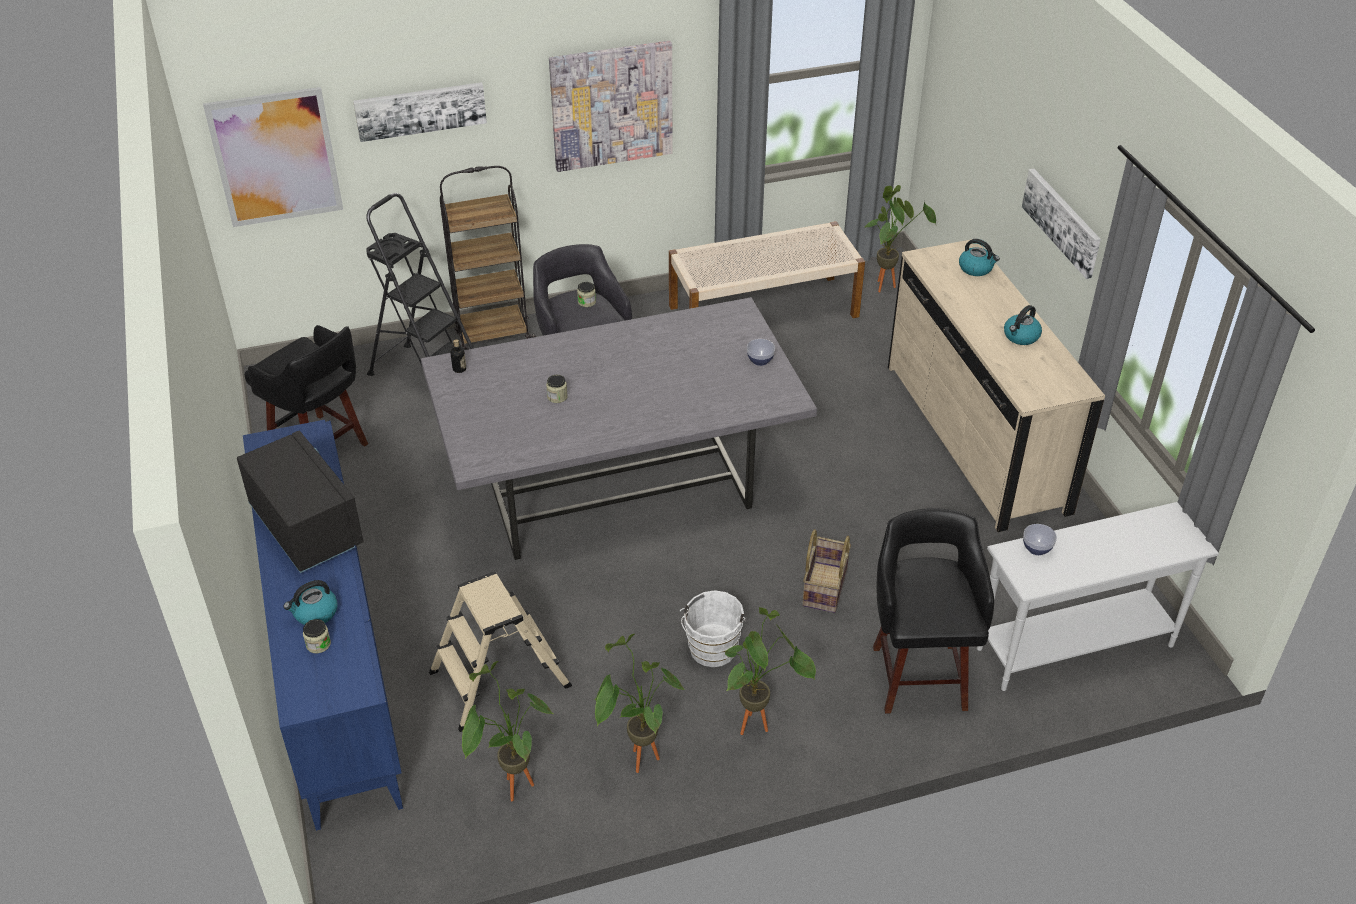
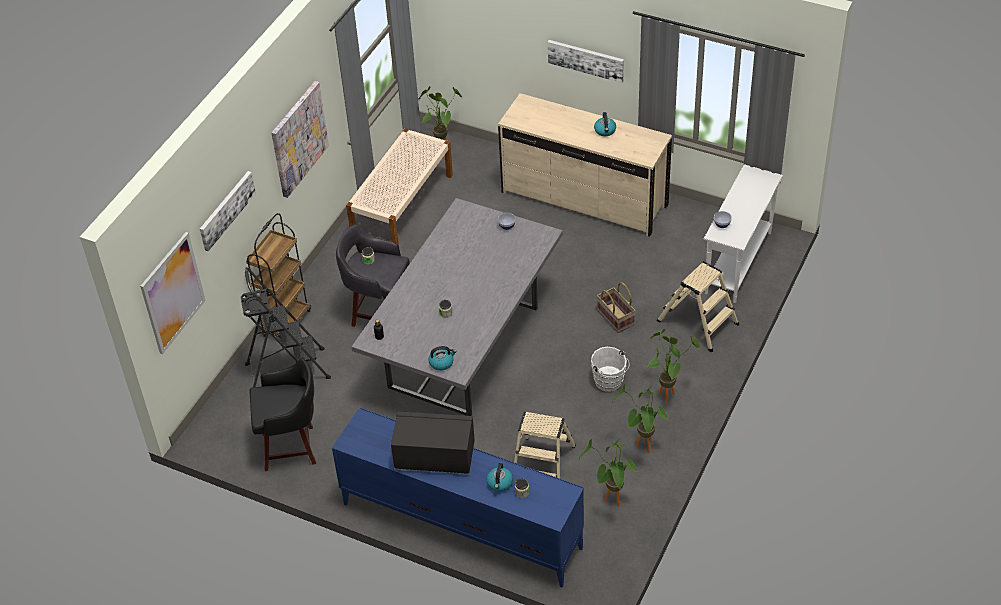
camera: 45 degrees left, 5 degrees up
black stool [873,508,994,714] -> beige step ladder [657,261,739,352]
kettle [959,239,1000,276] -> kettle moved to [428,346,457,371]

